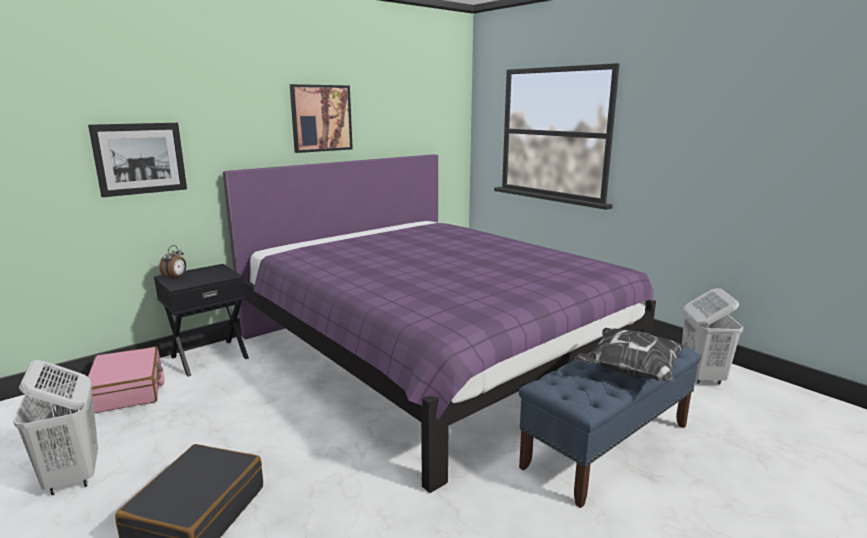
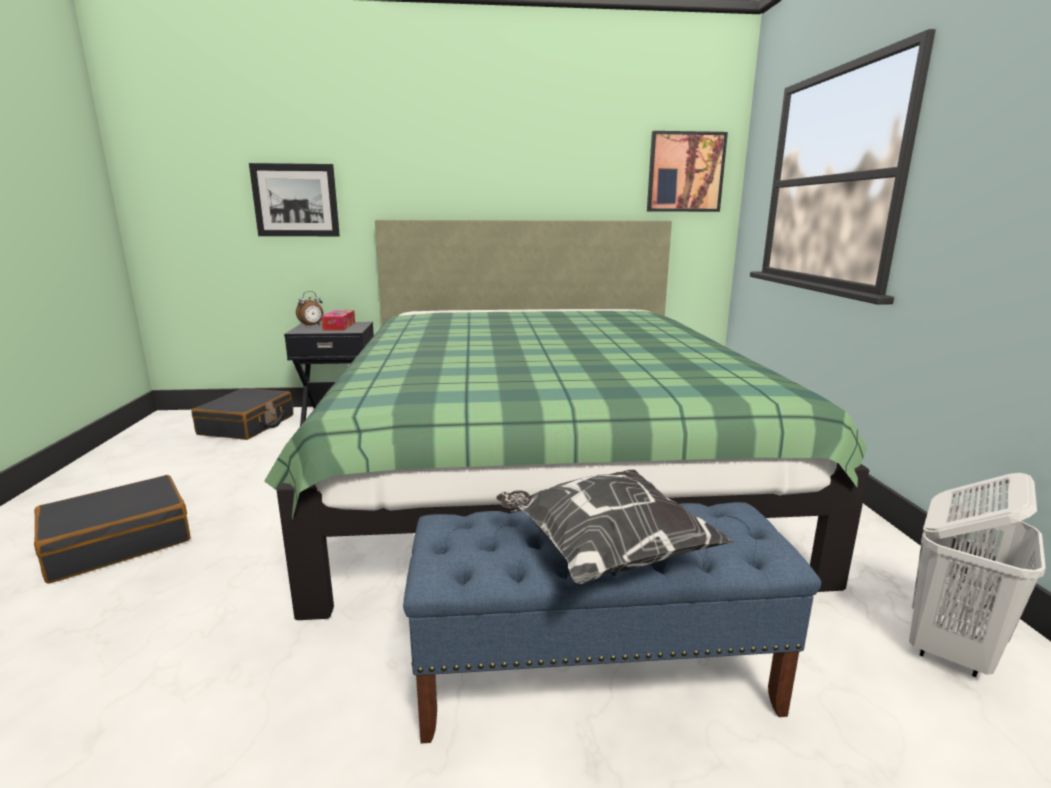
camera: 35 degrees right, 0 degrees up
white laundry basket [13,360,98,495] -> none
pink suitcase [88,346,164,413] -> black suitcase [191,388,293,440]
purple bed [223,154,656,493] -> green bed [264,220,869,620]
picture [290,84,353,153] -> picture moved to [647,131,728,212]
none -> tissue box [321,310,355,330]

